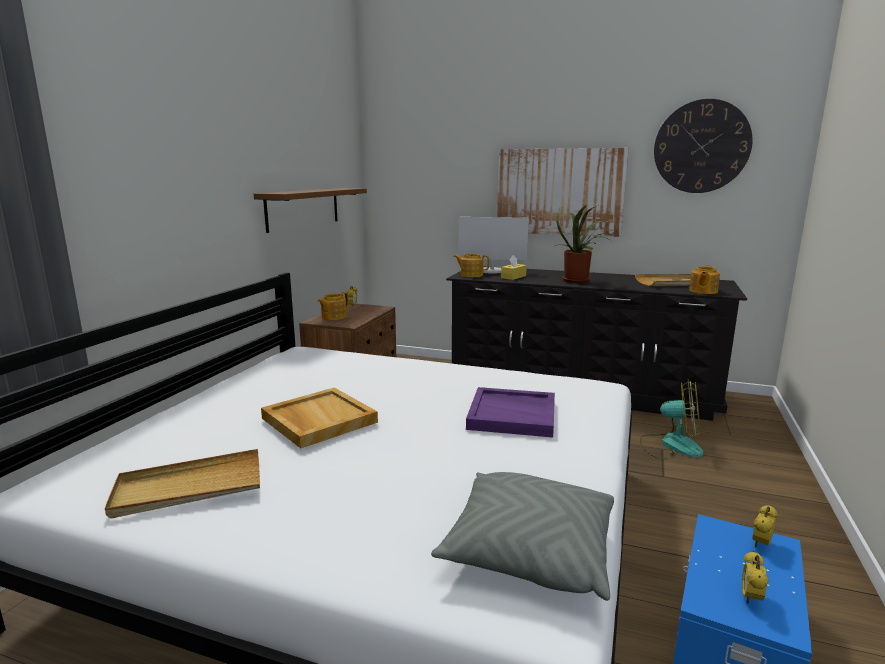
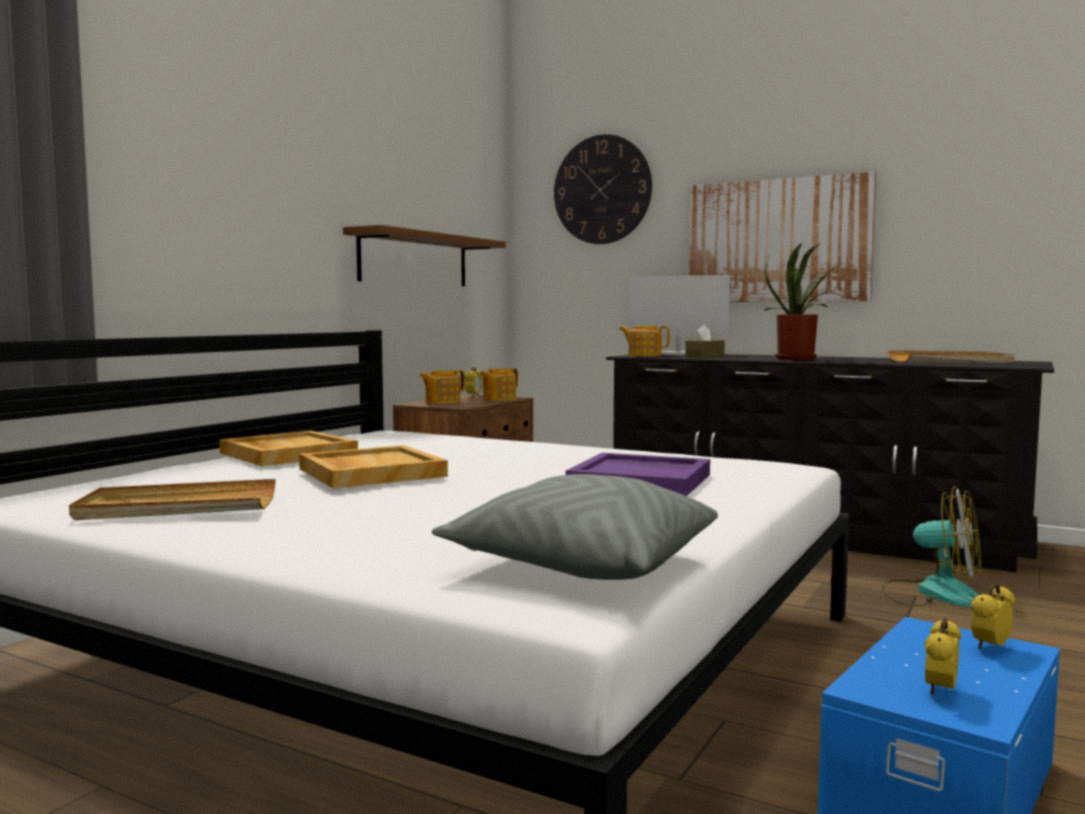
camera: 10 degrees right, 10 degrees down
yellow tissue box [501,255,527,280] -> brown tissue box [685,324,725,358]
wall clock [654,99,753,193] -> wall clock moved to [554,134,652,244]
teapot [689,265,720,294] -> teapot moved to [480,368,518,401]
none -> beige tray [219,431,358,466]

